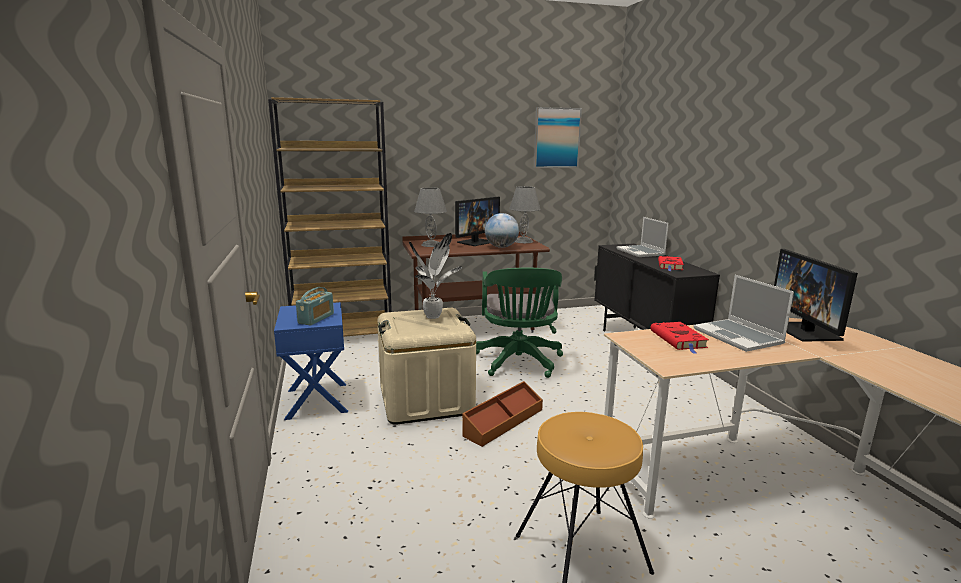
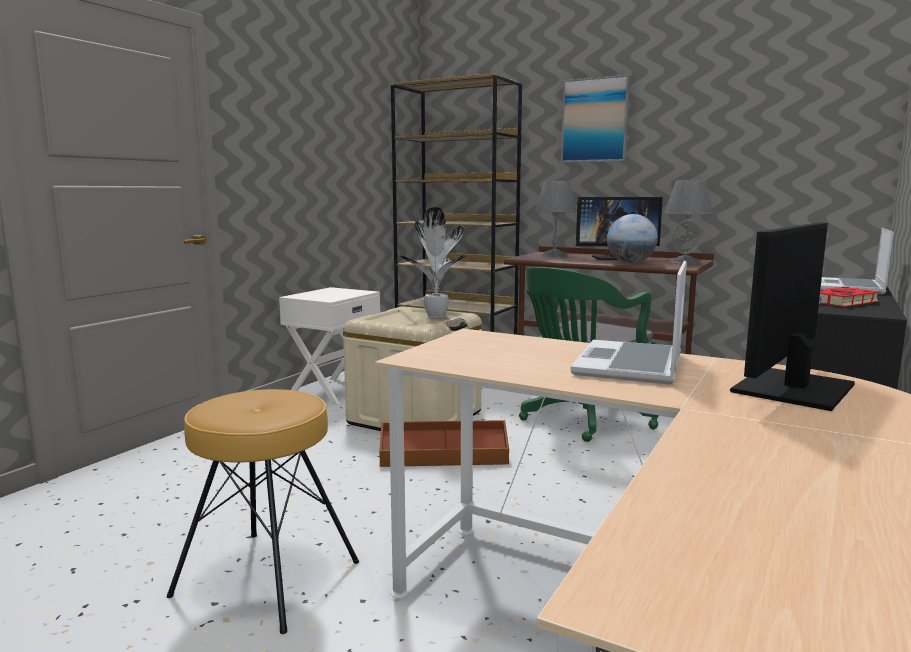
camera: 45 degrees right, 5 degrees down
blue nightstand [274,302,348,420] -> white nightstand [279,287,380,405]
radio [296,287,334,325] -> none
picture [534,107,582,168] -> picture moved to [561,75,630,162]
red book [650,322,709,354] -> none

